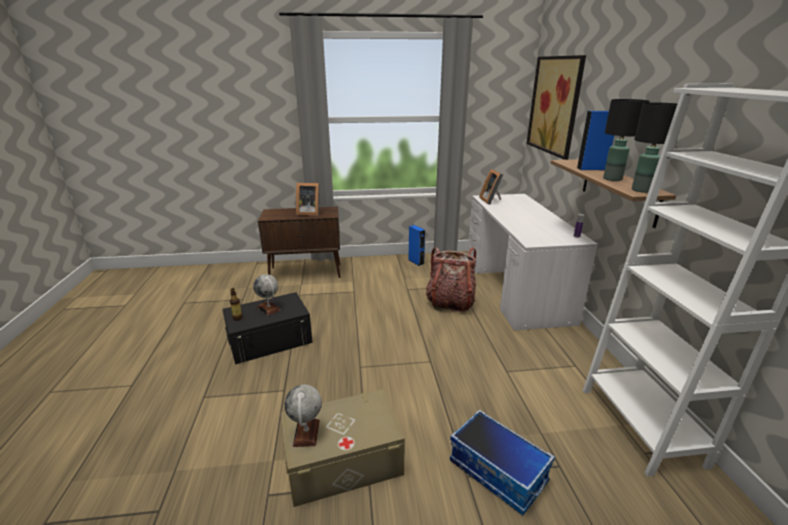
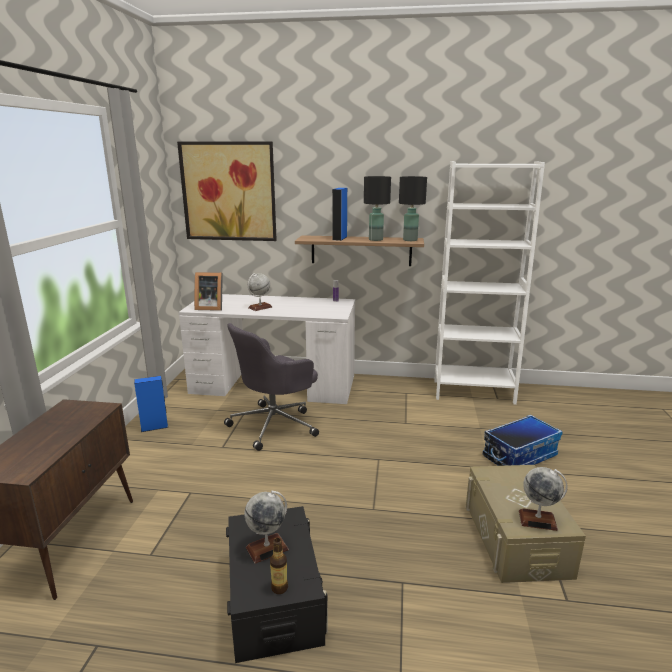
camera: 75 degrees left, 5 degrees down
picture frame [296,183,320,216] -> none
backpack [426,247,476,312] -> grey office chair [224,323,319,451]
none -> globe [248,273,272,311]

